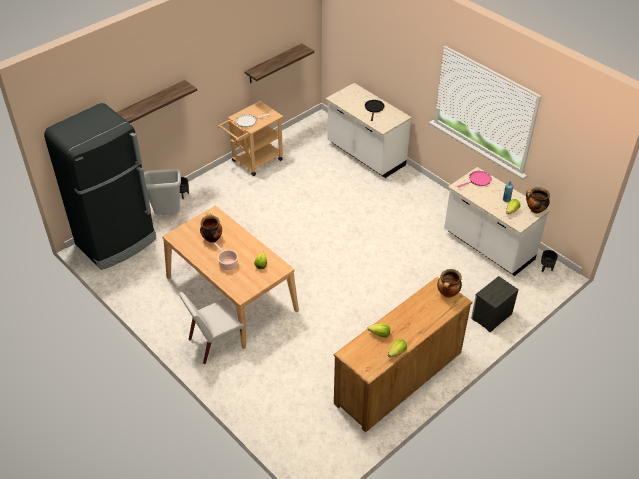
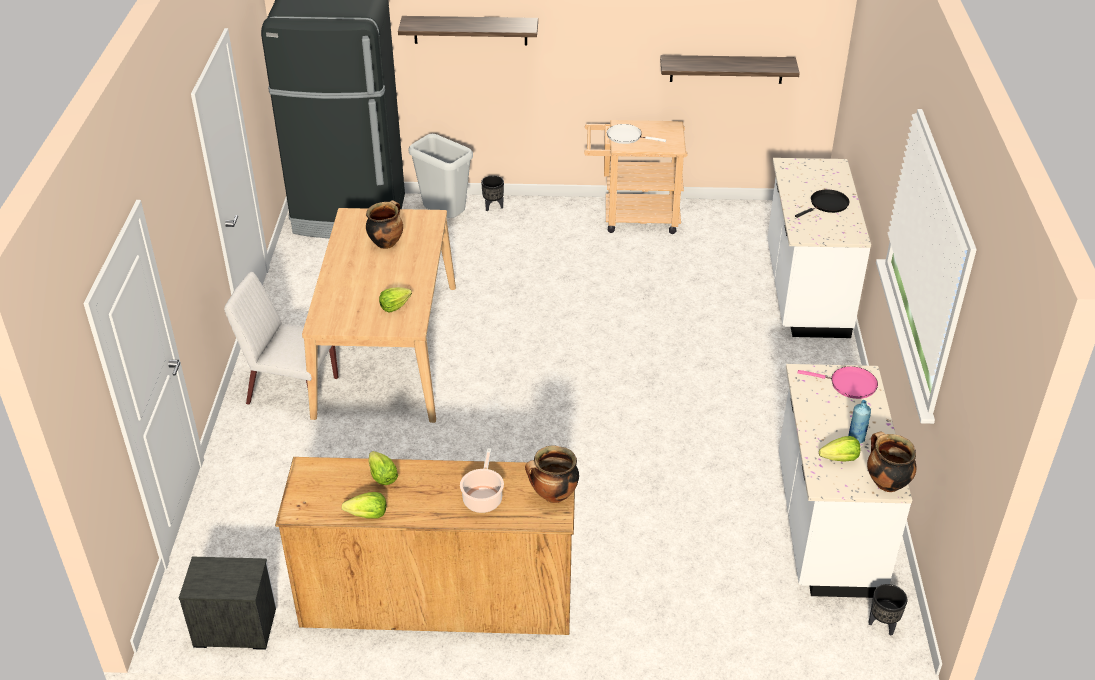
camera: 45 degrees right, 5 degrees down
cooking pot [215,243,238,270] -> cooking pot moved to [460,448,504,513]
nightstand [471,276,519,332] -> nightstand moved to [179,557,276,650]

